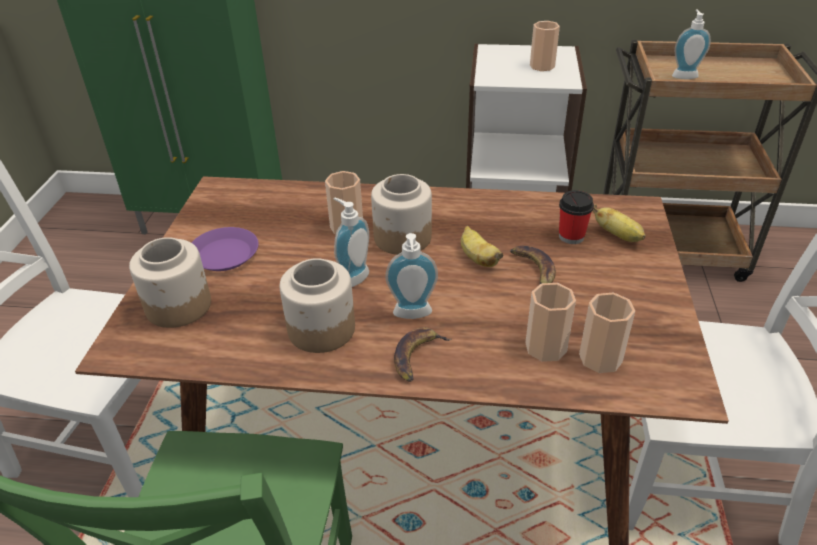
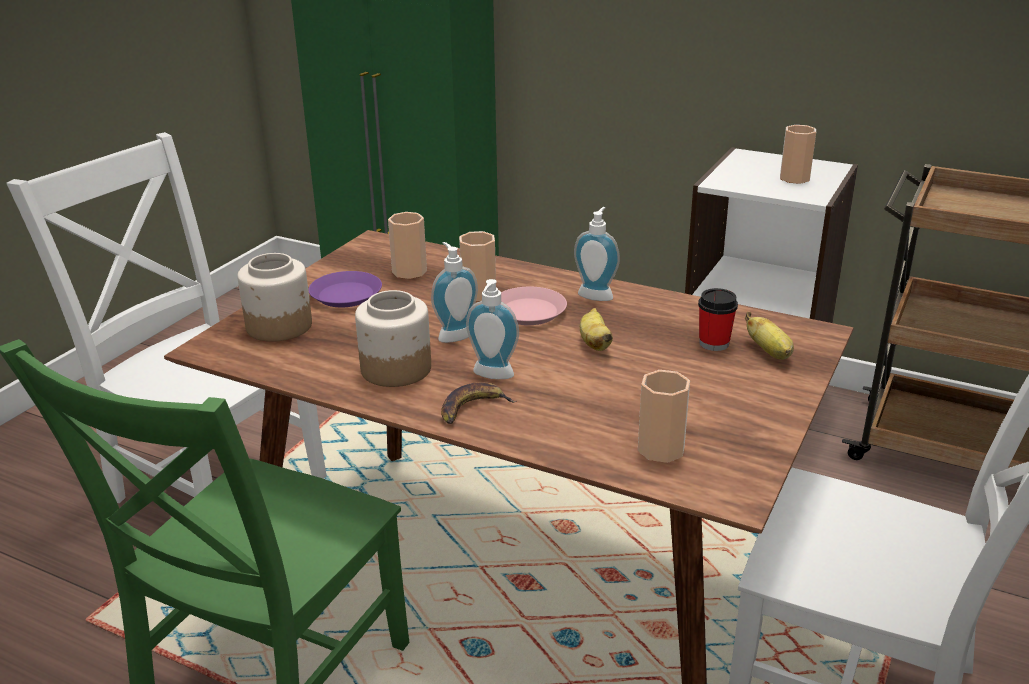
camera: 20 degrees right, 10 degrees down
jar [371,174,432,255] -> pink plate [501,287,567,325]
banana [510,246,556,291] -> none
cup [525,283,576,362] -> cup moved to [388,212,427,279]
soap dispenser [672,10,711,79] -> soap dispenser moved to [574,207,620,301]

